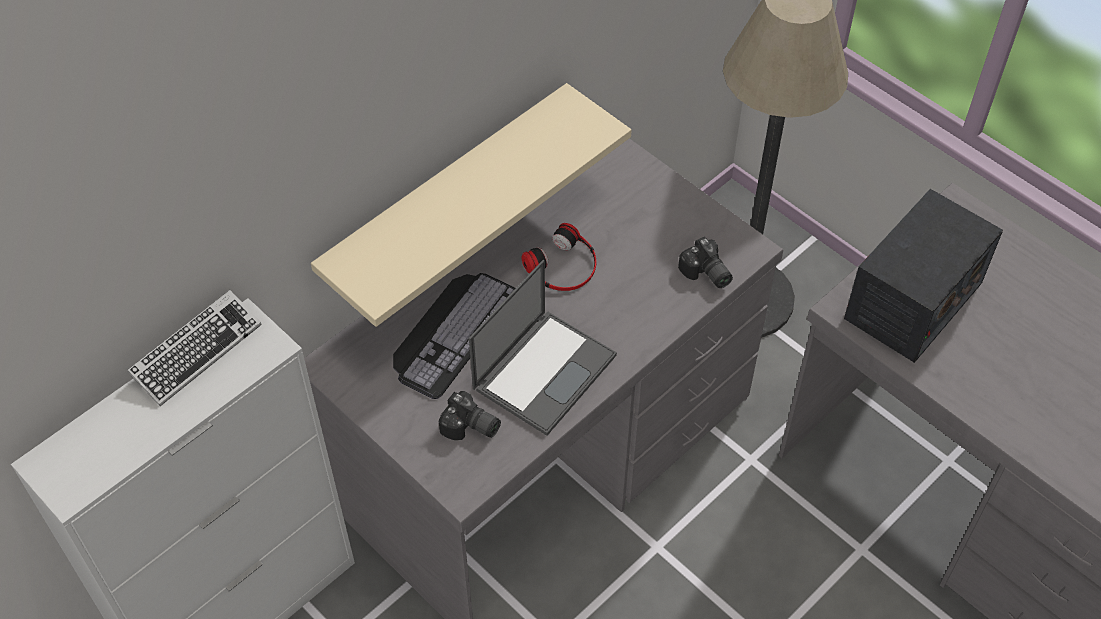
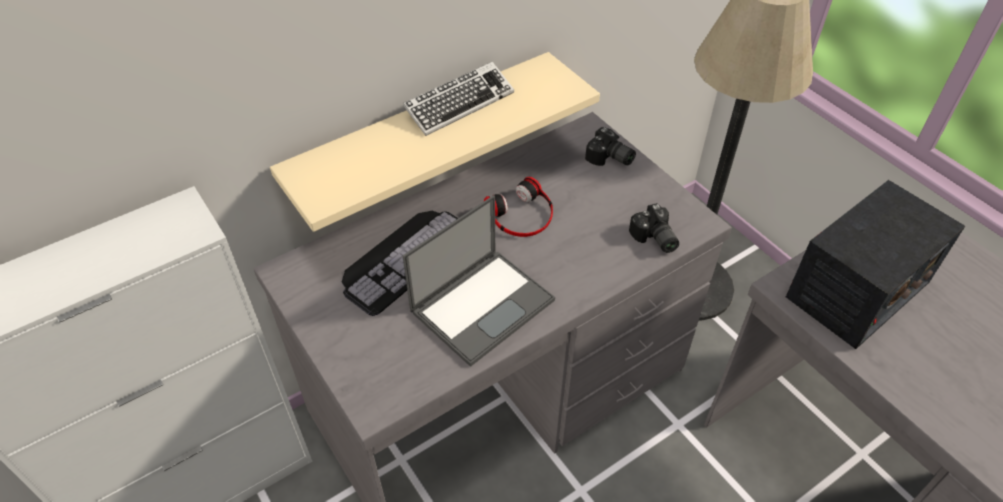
camera: 10 degrees right, 5 degrees down
keyboard [127,290,262,406] -> keyboard moved to [403,61,514,136]
camera [439,391,501,441] -> camera moved to [585,127,636,166]

